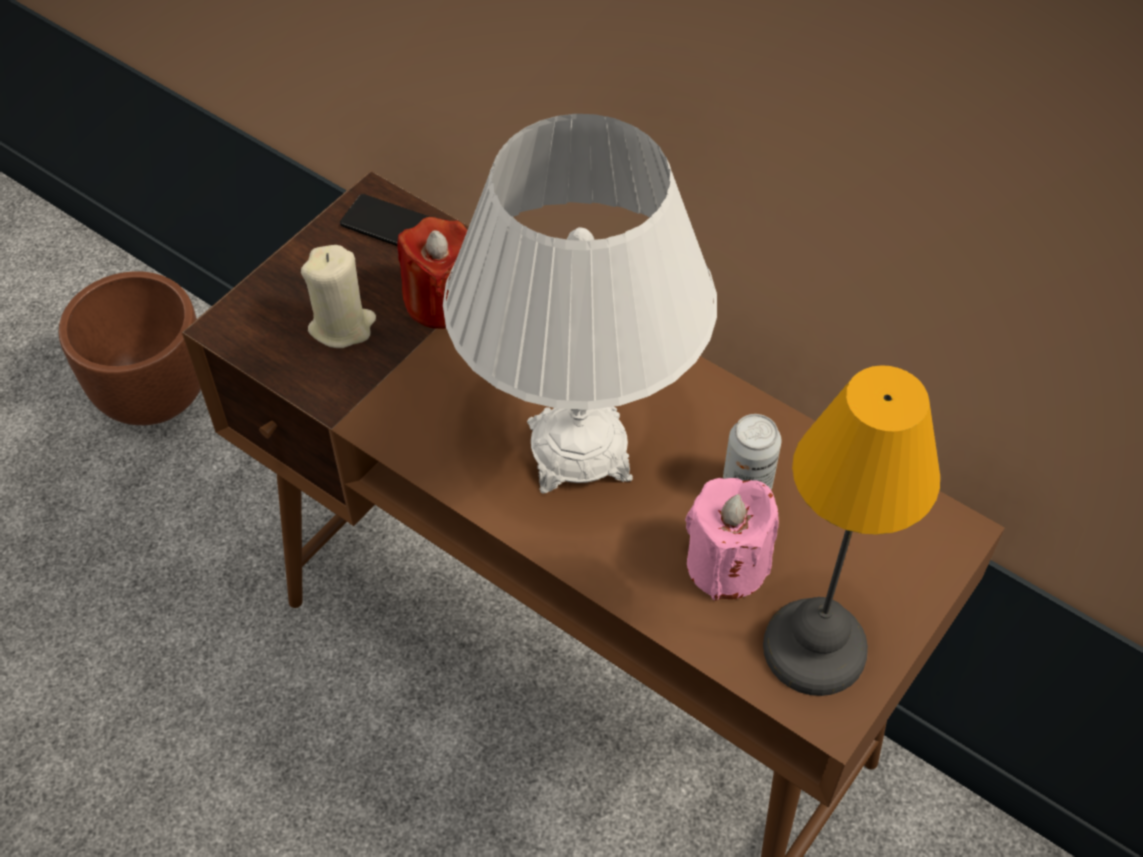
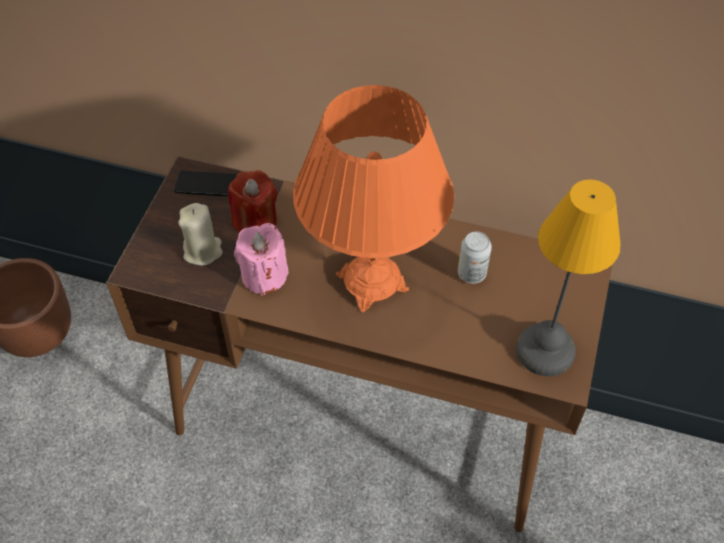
camera: 20 degrees left, 0 degrees up
white table lamp [443,114,717,494] -> orange table lamp [293,85,454,312]
pink candle [685,478,779,600] -> pink candle moved to [234,223,289,296]

